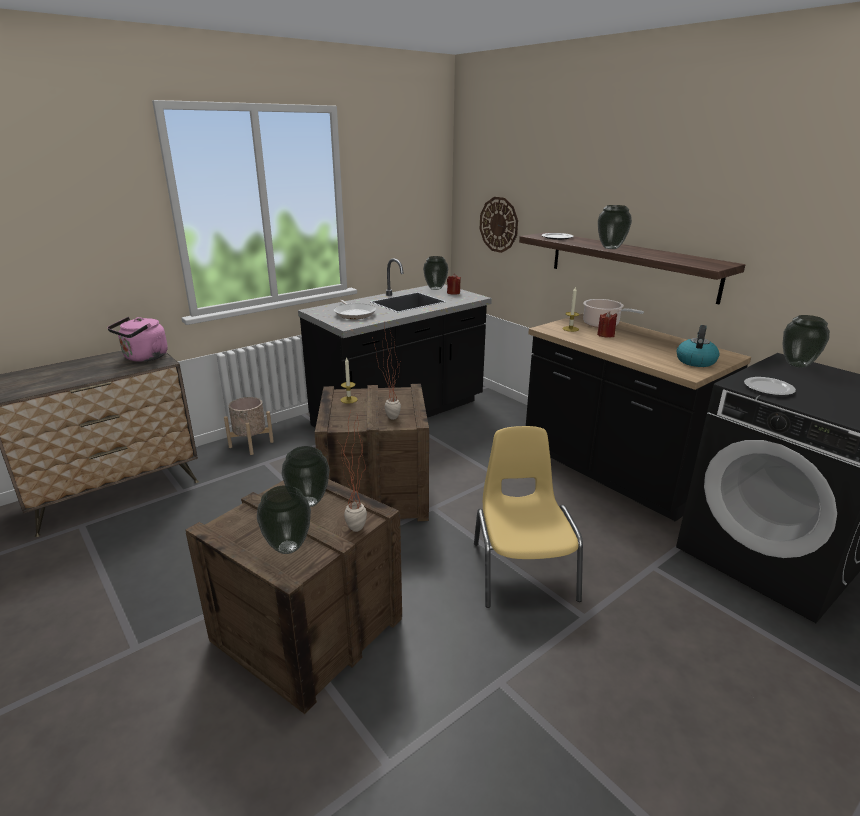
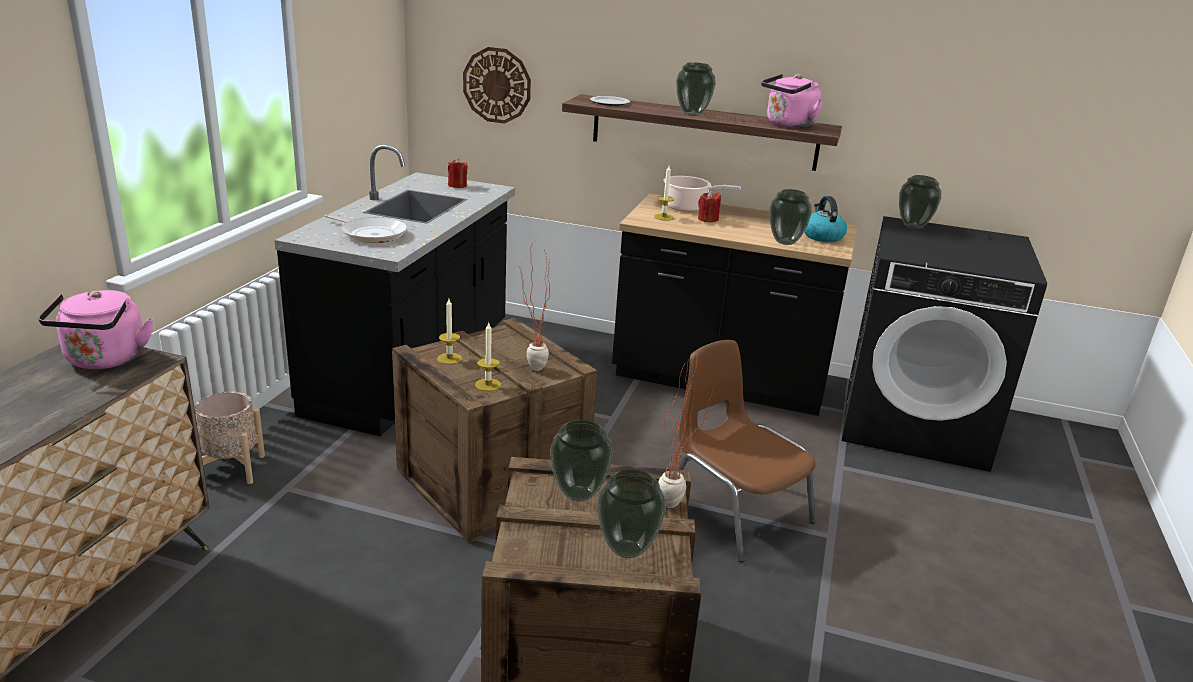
camera: 35 degrees left, 0 degrees up
vase [423,256,448,290] -> vase moved to [769,189,812,245]
yellow chair [474,426,583,608] -> brown chair [677,340,816,562]
plate [744,377,796,396] -> none
none -> candle [475,323,501,391]
none -> pink kettle [761,74,823,128]

